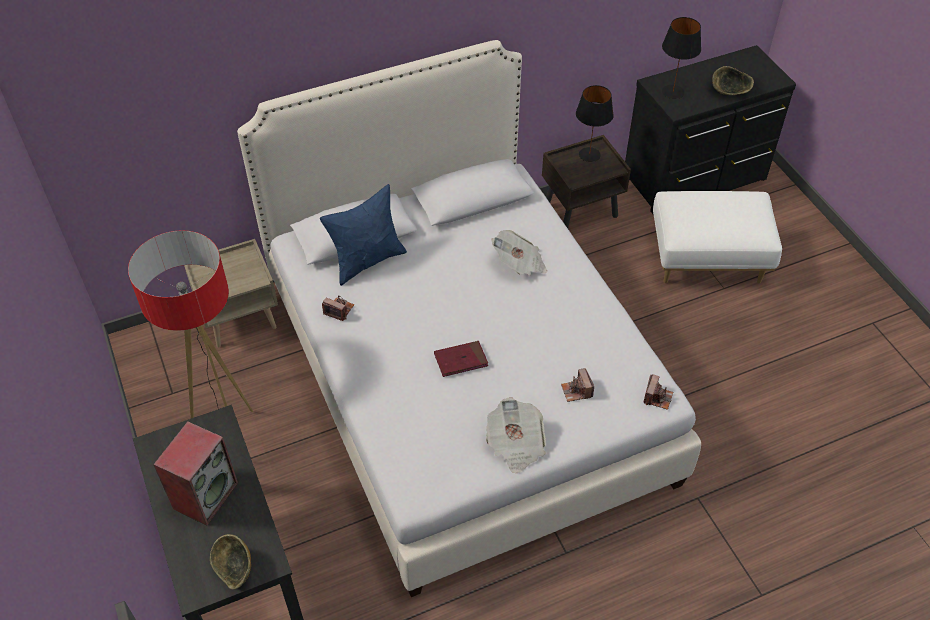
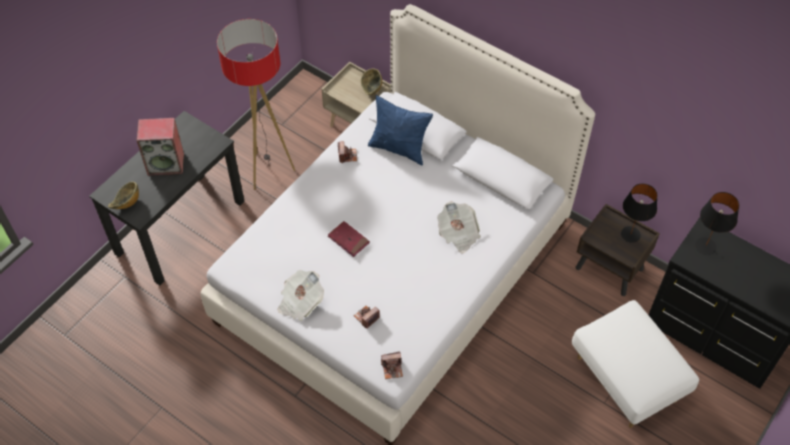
camera: 60 degrees right, 5 degrees up
bowl [712,66,754,95] -> bowl moved to [361,69,382,95]

